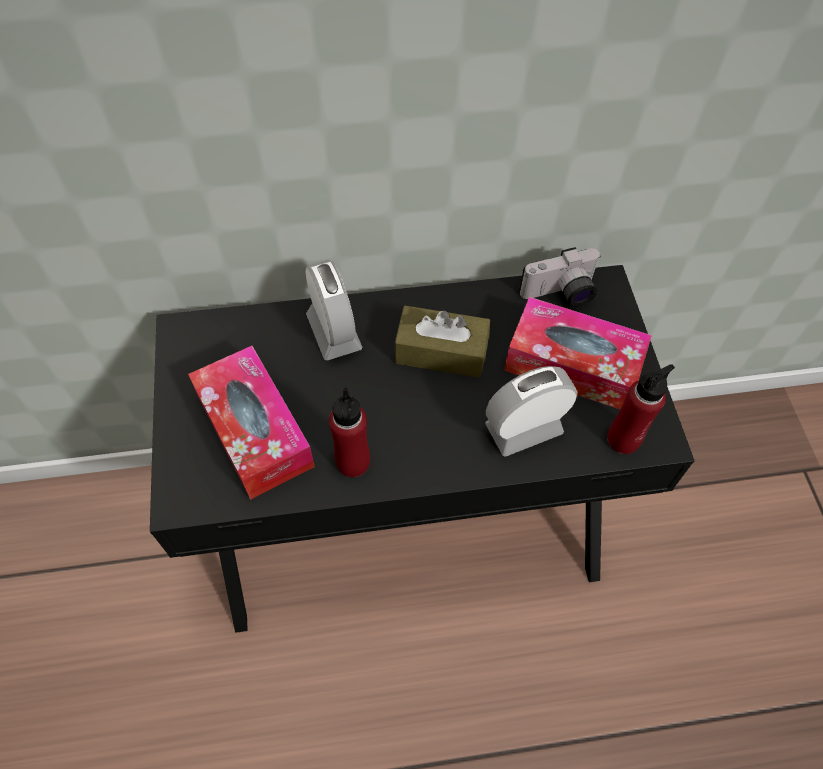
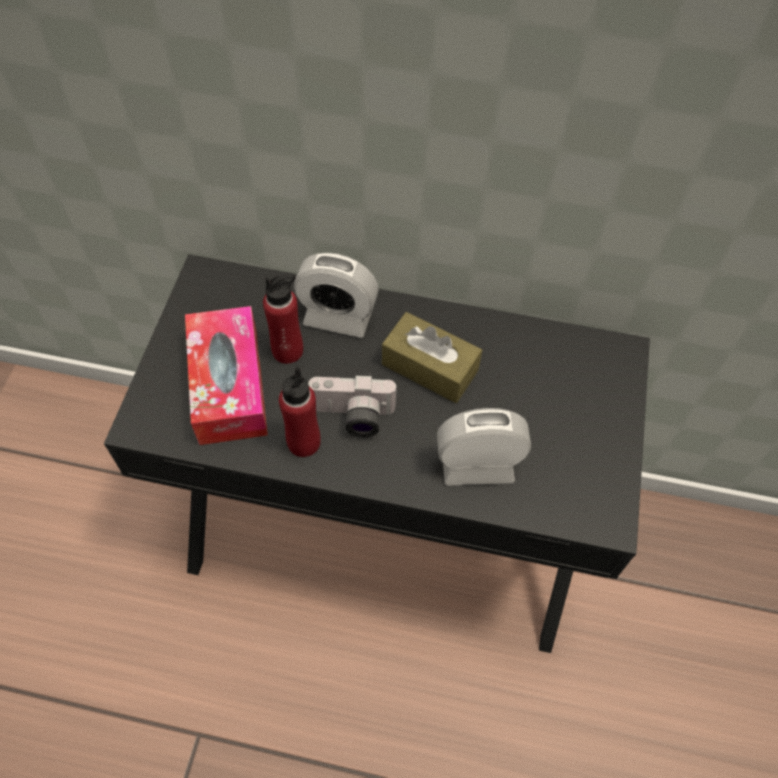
camera: 20 degrees right, 0 degrees up
alarm clock [306,259,363,361] -> alarm clock turned 105 degrees clockwise [294,253,379,338]
tissue box [504,297,652,410] -> none
camera [519,247,600,307] -> camera moved to [308,373,398,437]
red bottle [607,364,675,454] -> red bottle moved to [263,273,303,364]

